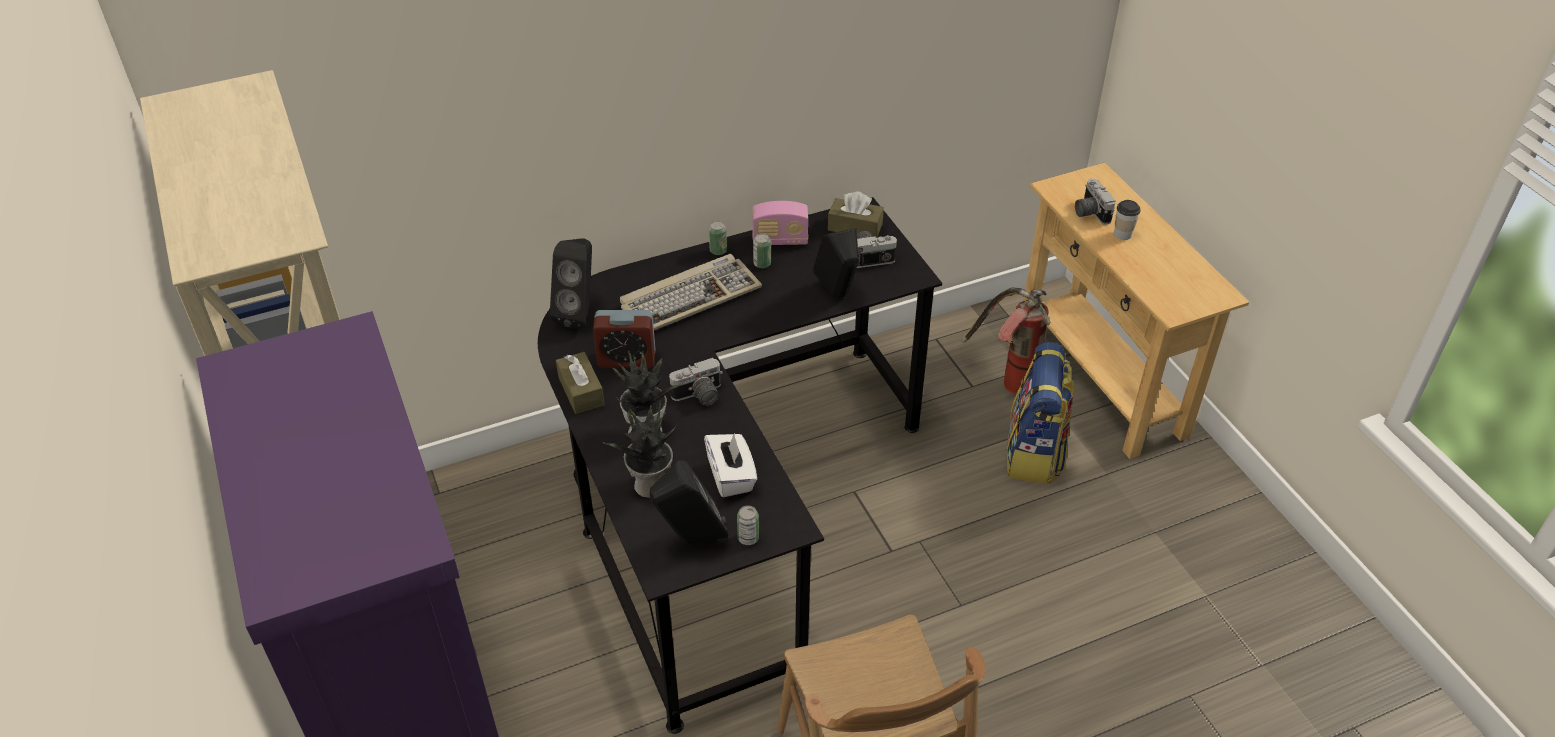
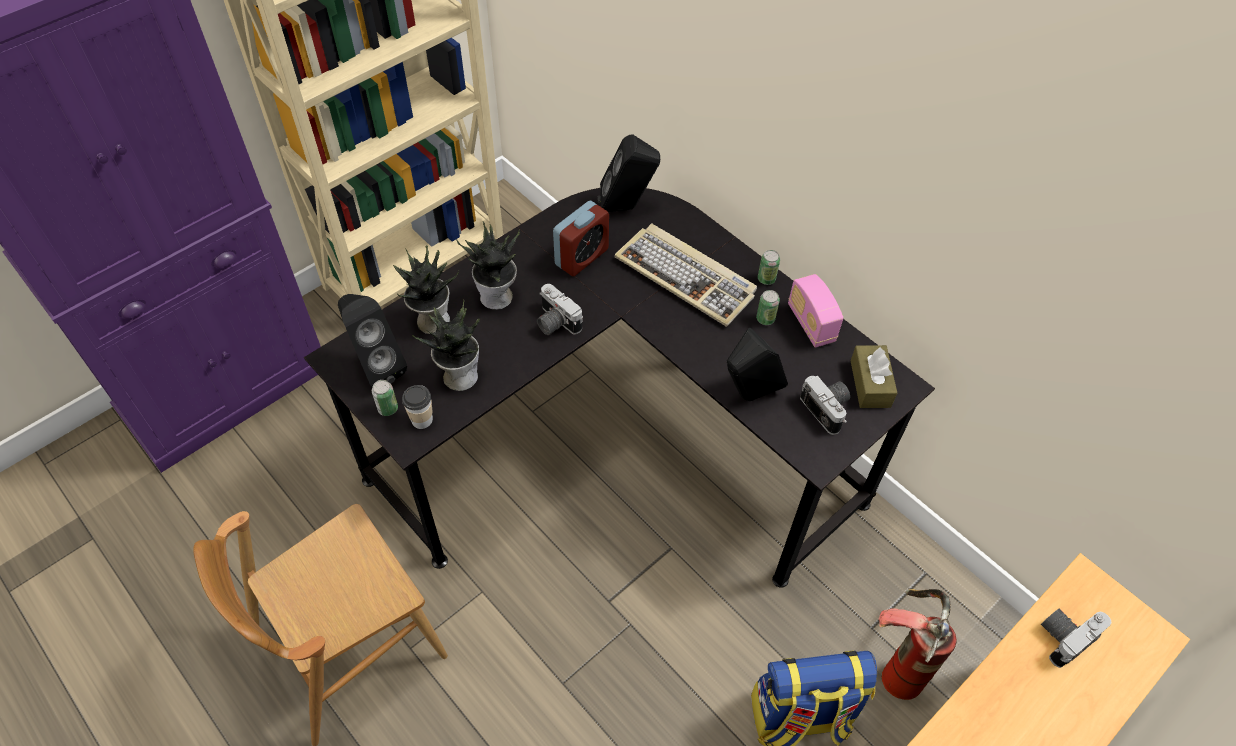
camera: 70 degrees right, 10 degrees up
brown tissue box [556,352,605,414] -> none
alarm clock [593,310,655,368] -> alarm clock turned 120 degrees counterclockwise [553,201,609,276]
white tissue box [704,432,757,497] -> potted plant [412,300,480,391]
cup [1114,200,1140,240] -> cup moved to [402,385,433,429]

